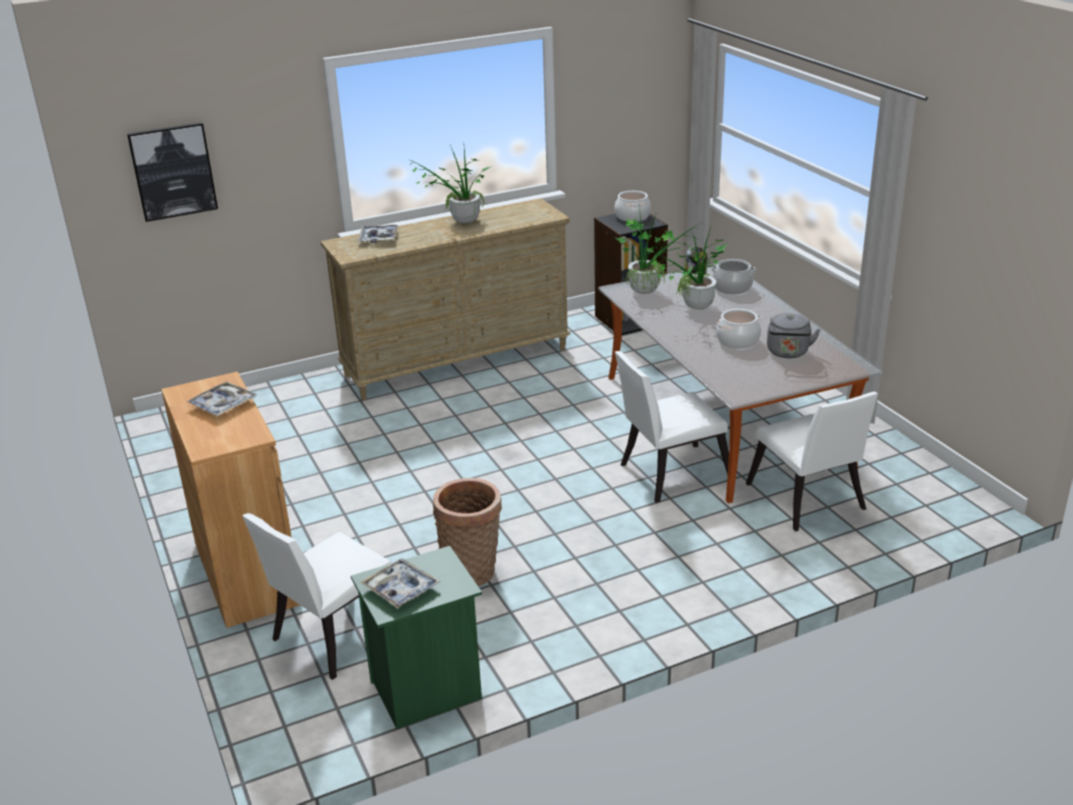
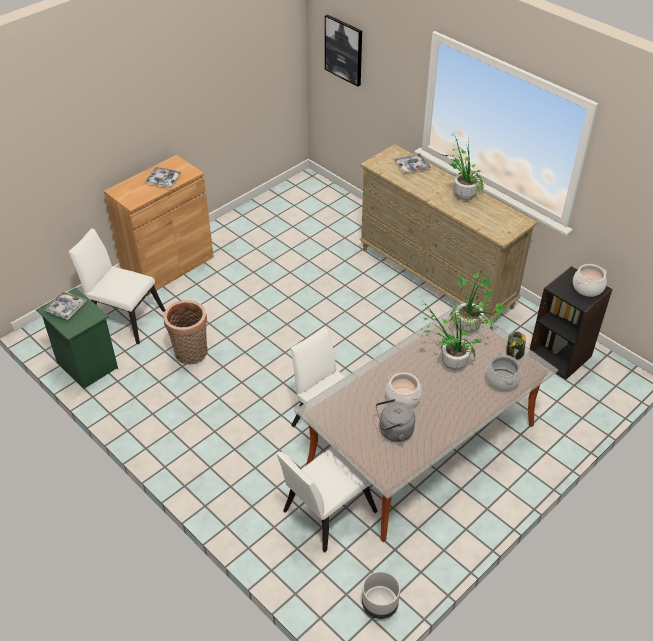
camera: 70 degrees right, 15 degrees up
none -> grey planter [362,571,400,619]

